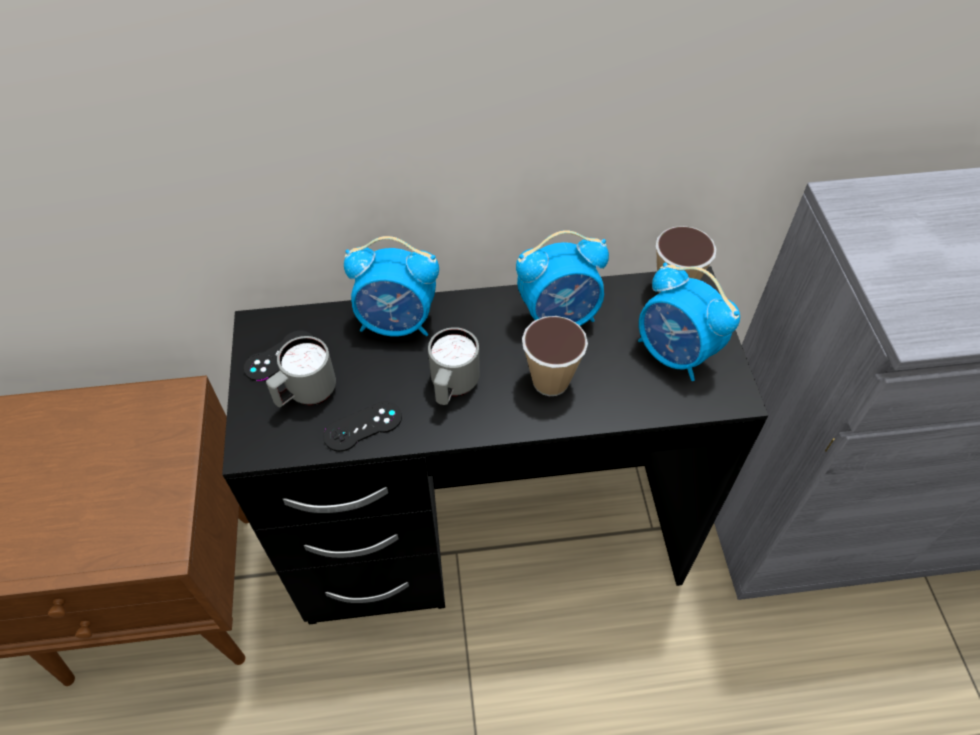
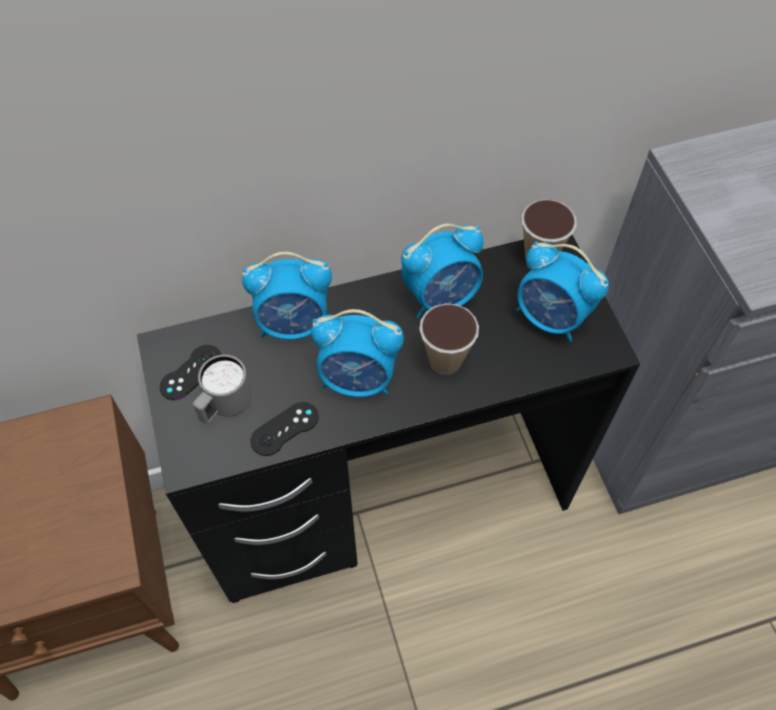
camera: 10 degrees left, 5 degrees up
grey mug [428,327,480,405] -> alarm clock [311,309,404,397]

